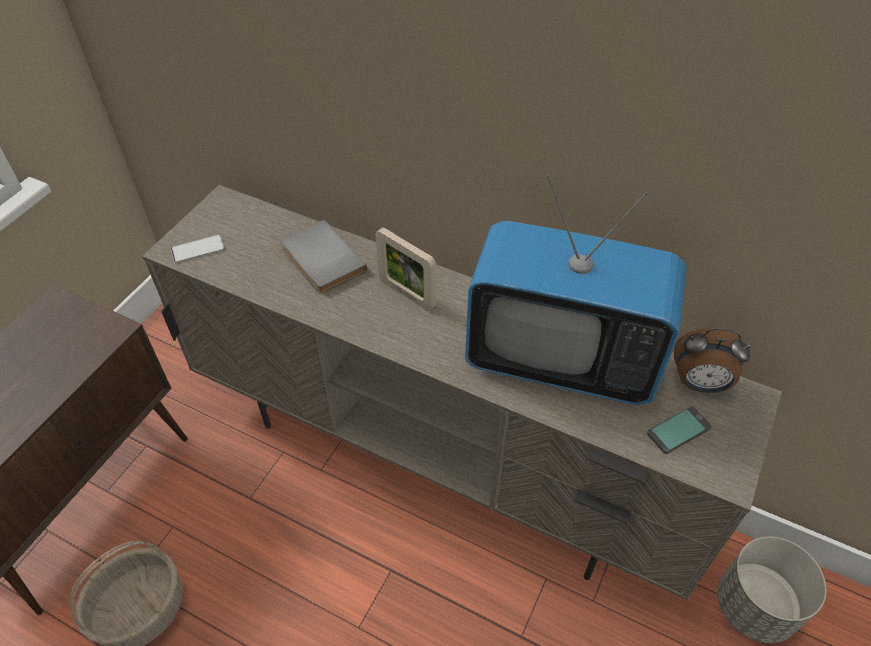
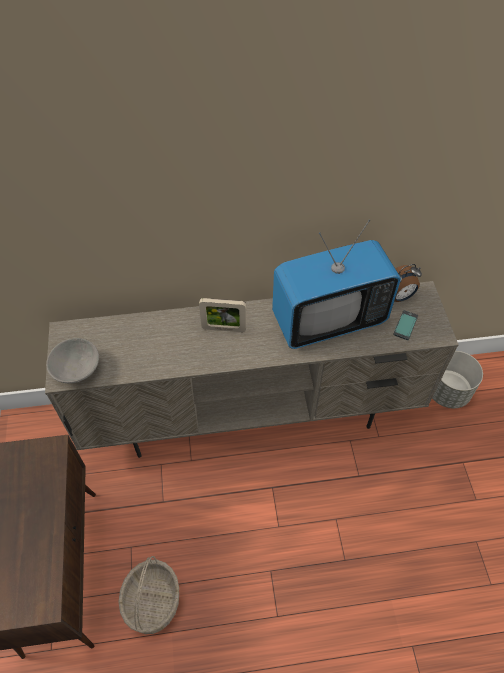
camera: 35 degrees left, 5 degrees up
phone [171,234,224,262] -> grey bowl [46,338,99,383]
grey book [280,219,367,294] -> none

